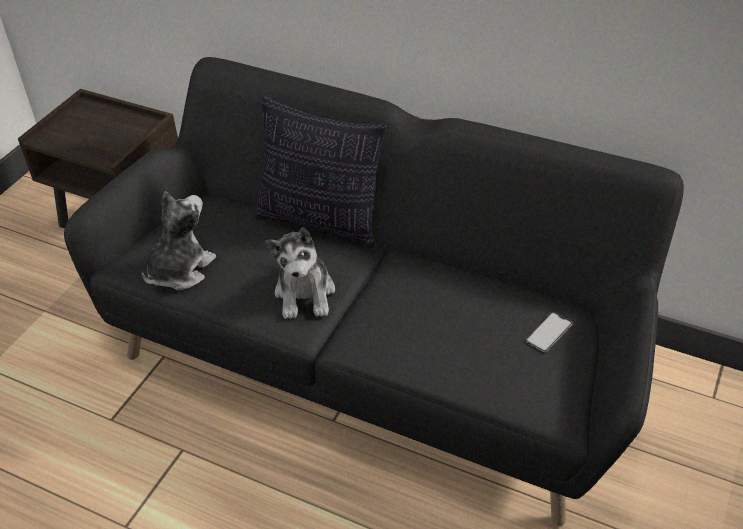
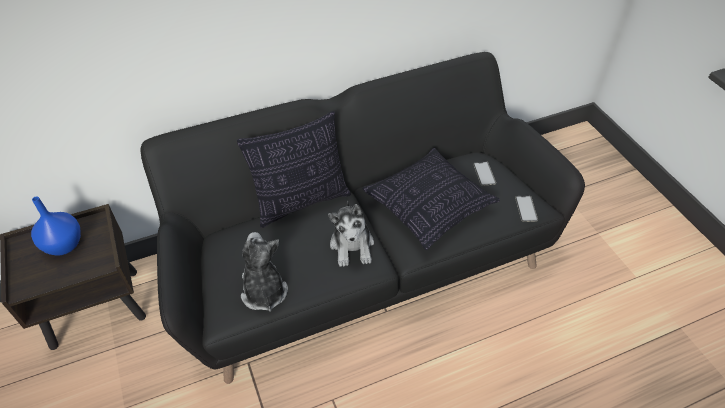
camera: 50 degrees left, 5 degrees up
plush toy [265,227,335,319] -> plush toy turned 45 degrees clockwise [328,200,374,267]
none -> blue vase [31,196,81,256]
none -> pillow [362,148,500,250]
none -> phone [515,196,538,222]

